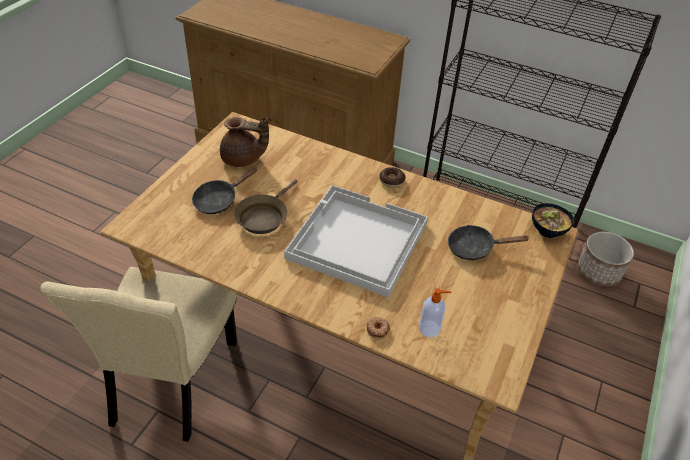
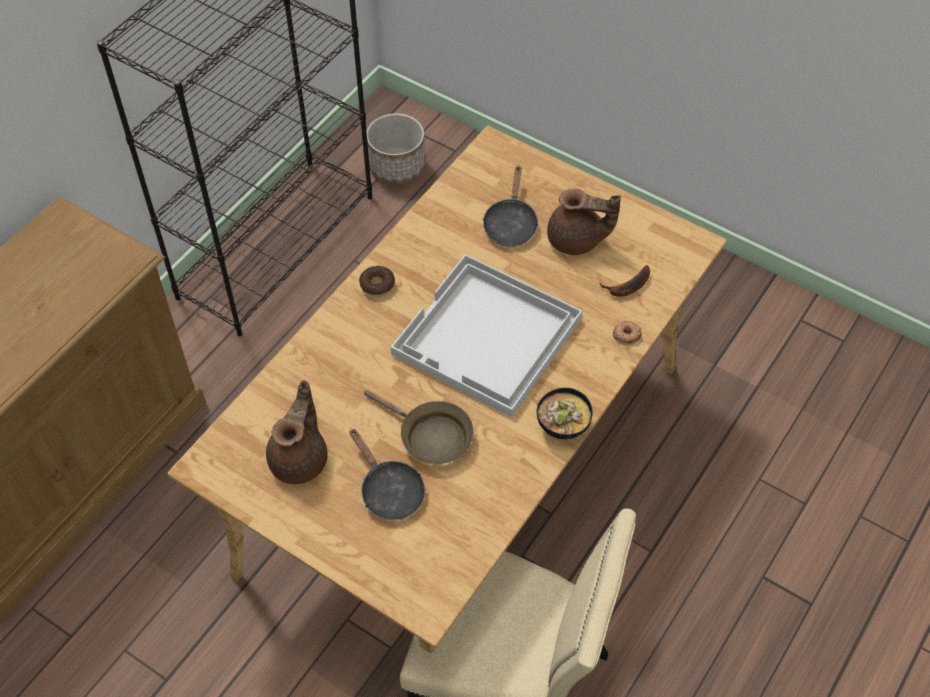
camera: 80 degrees left, 10 degrees up
soap dispenser [419,288,452,337] -> banana [600,265,650,297]
bowl [532,203,574,238] -> bowl moved to [537,388,593,439]
none -> brown teapot [547,189,621,255]

